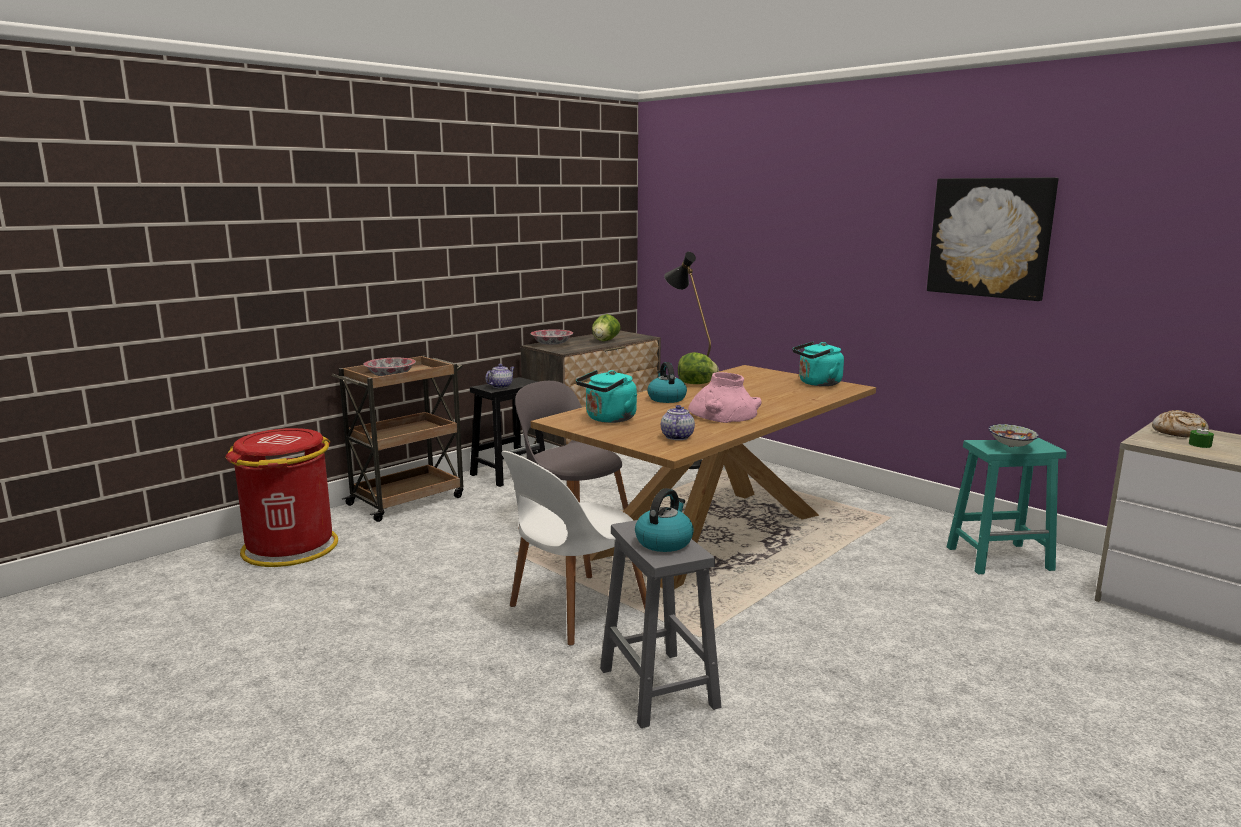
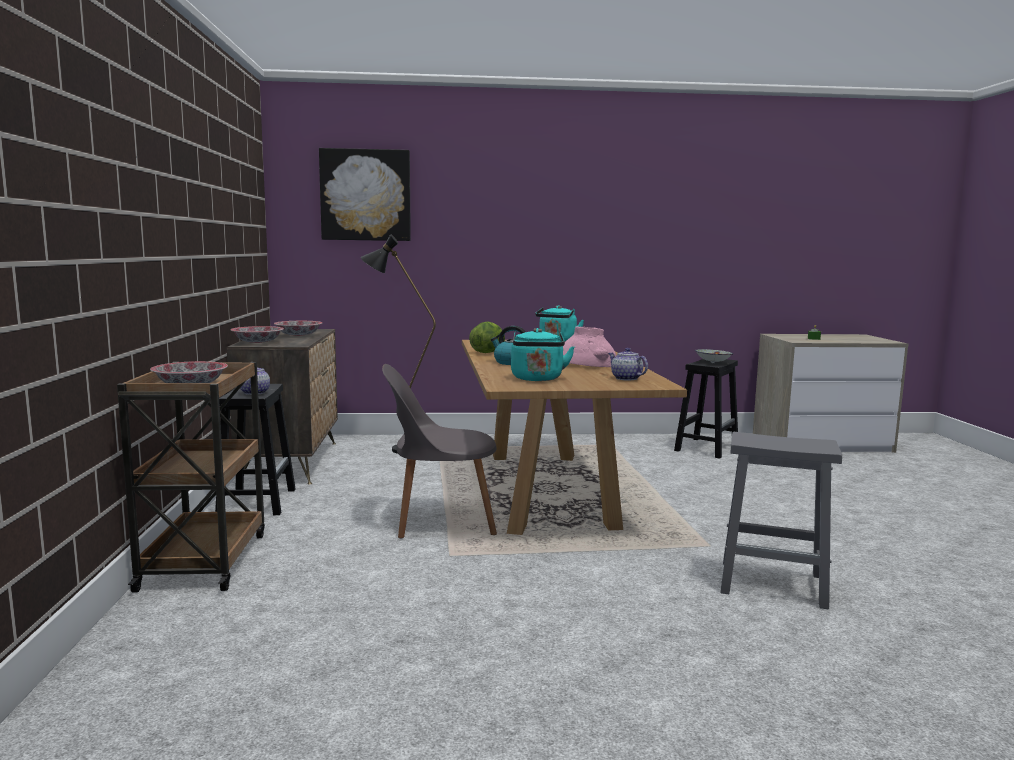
camera: 50 degrees left, 5 degrees down
red trash can [225,428,338,567] -> none
white chair [501,451,646,646] -> none
lettuce [592,314,621,341] -> bowl [274,321,322,336]
kettle [635,488,694,552] -> none
picture [927,178,1058,301] -> picture moved to [319,148,411,241]
turquoise stool [947,438,1067,574] -> black stool [674,359,738,459]
bread [1152,410,1209,437] -> none

